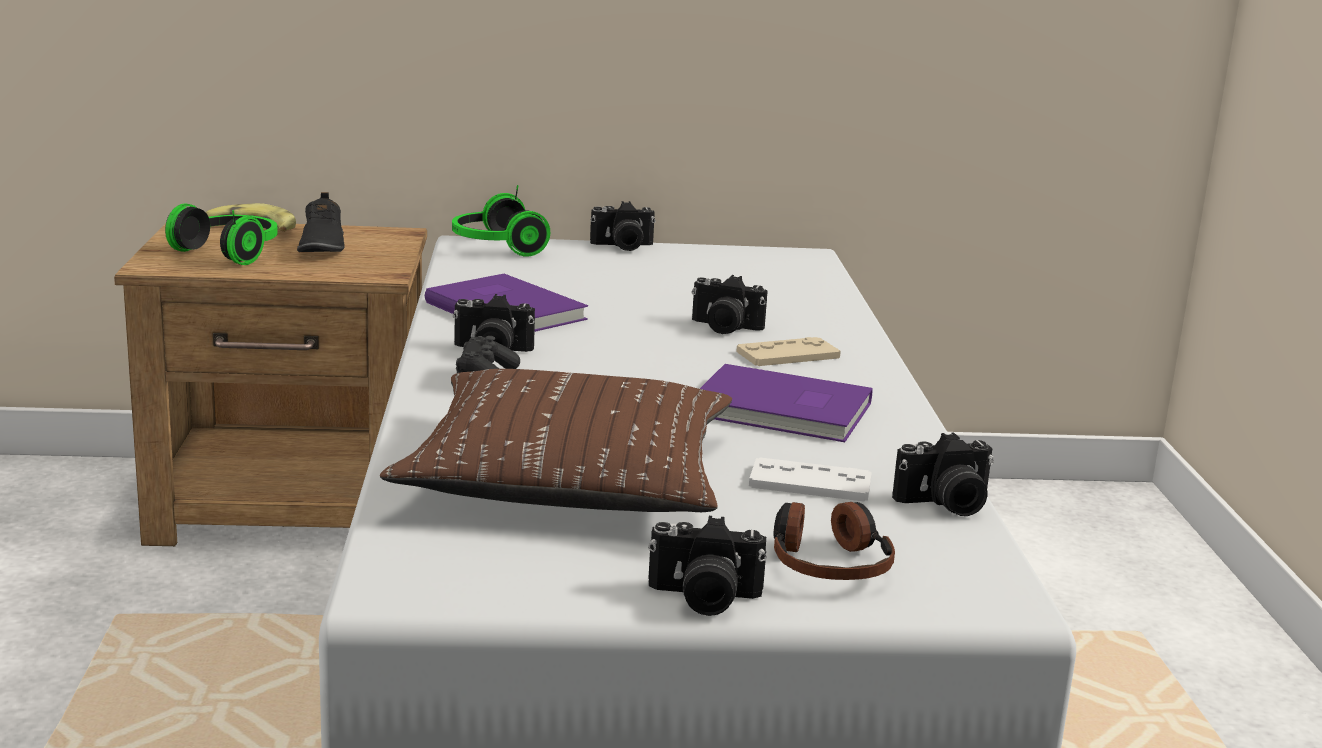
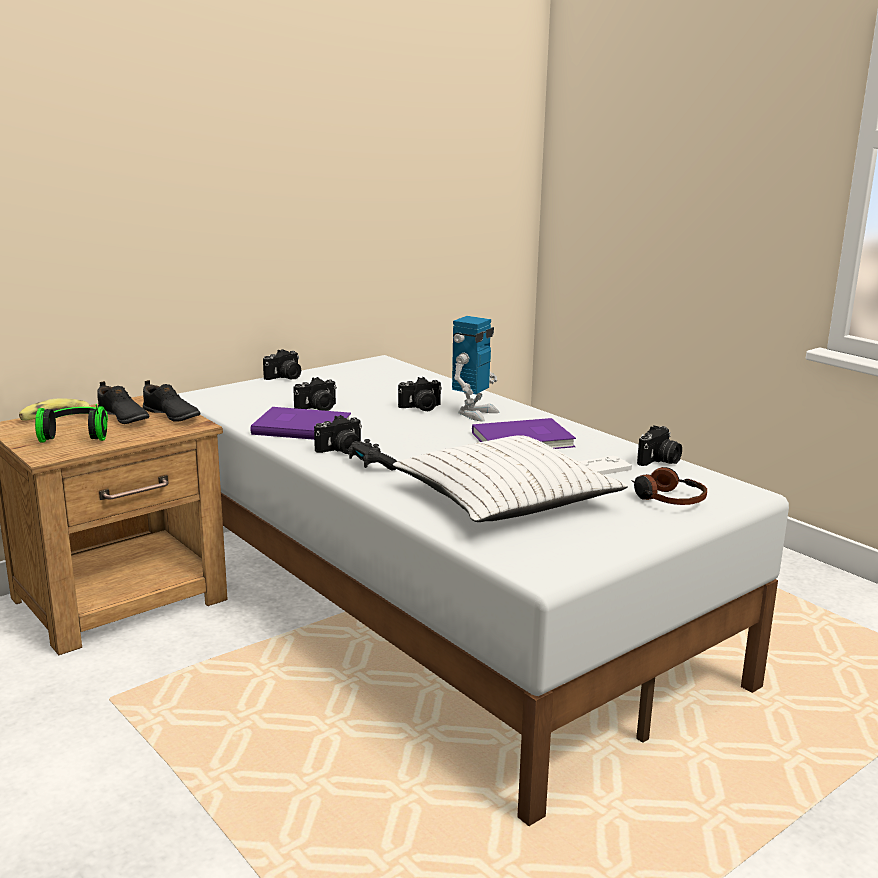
camera: 35 degrees left, 0 degrees up
brown pillow [380,369,732,512] -> white pillow [393,435,628,522]
headphones [452,185,550,257] -> none
camera [648,516,767,616] -> camera moved to [293,377,337,411]
beige game controller [736,337,841,366] -> toy robot [452,316,499,422]
none -> black shoe [143,380,200,422]

